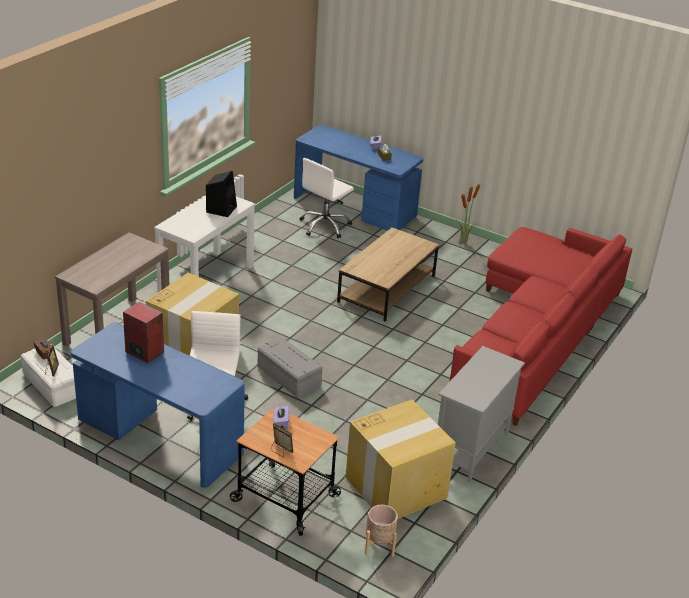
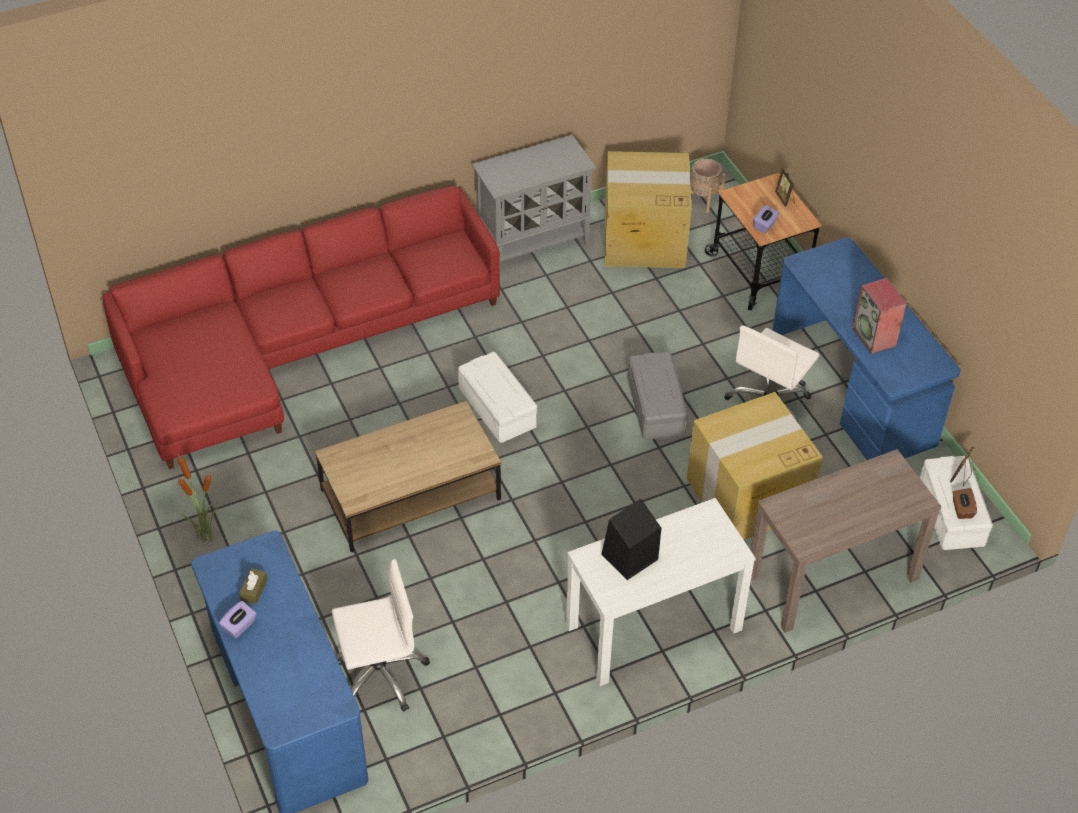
camera: 145 degrees left, 15 degrees up
none -> white storage box [458,352,537,443]

